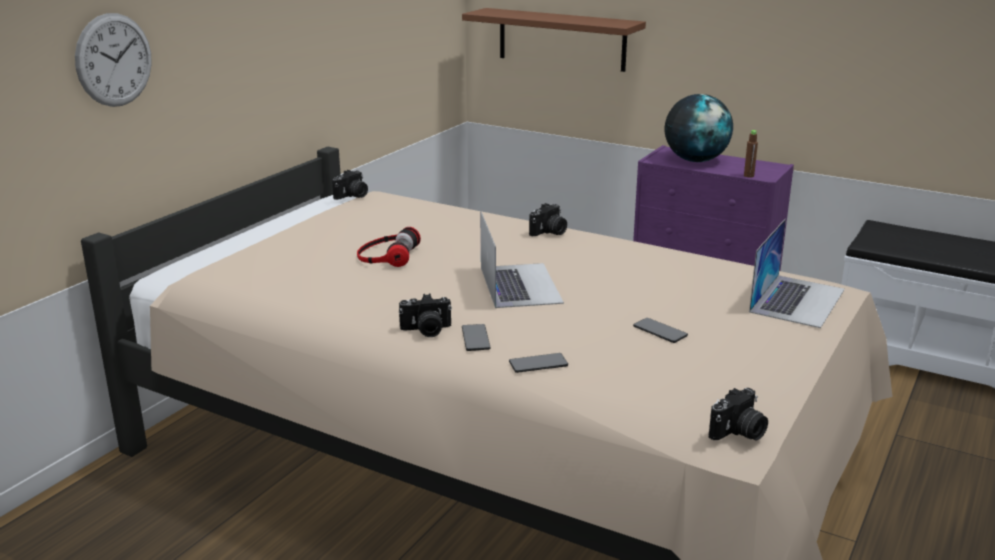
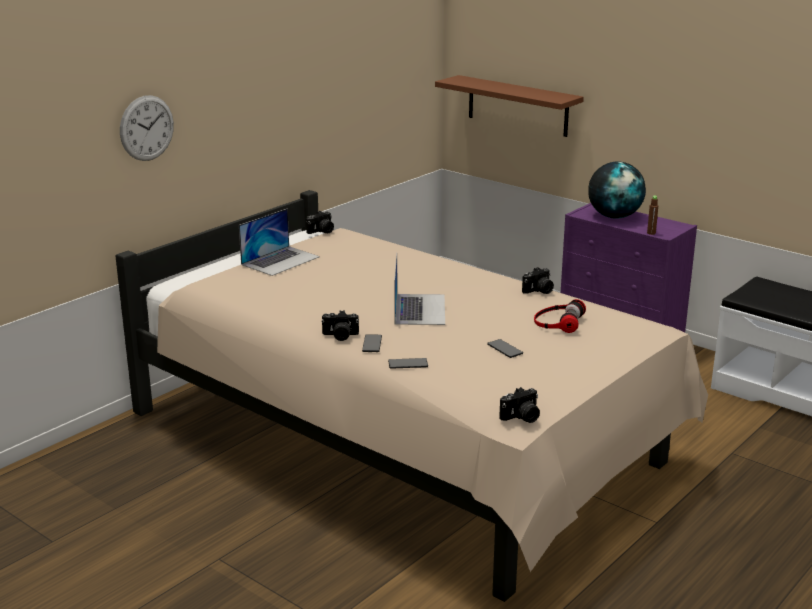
camera: 10 degrees right, 0 degrees up
headphones [357,227,421,267] -> headphones moved to [534,299,586,333]
camera [529,203,567,236] -> camera moved to [522,267,554,294]
laptop [749,219,845,328] -> laptop moved to [239,209,320,276]

